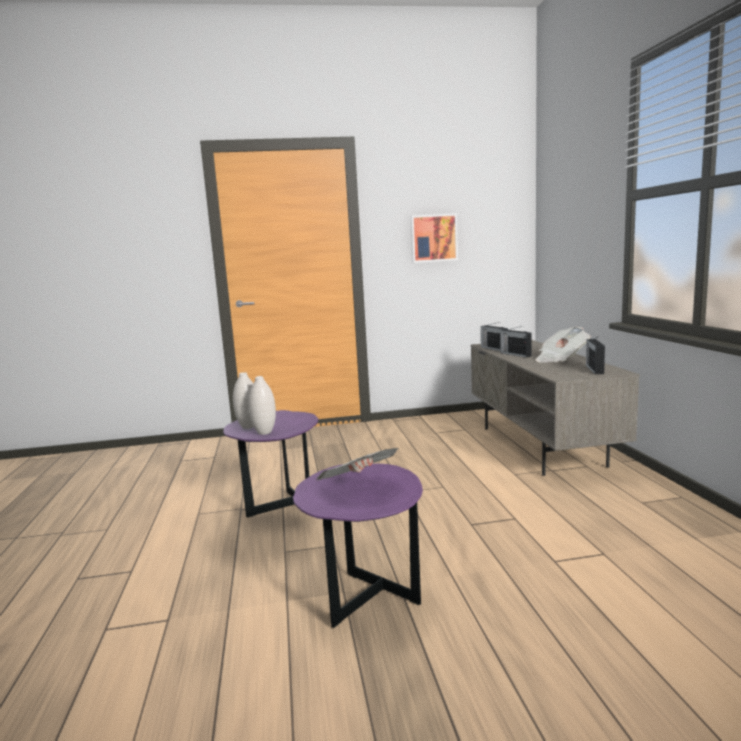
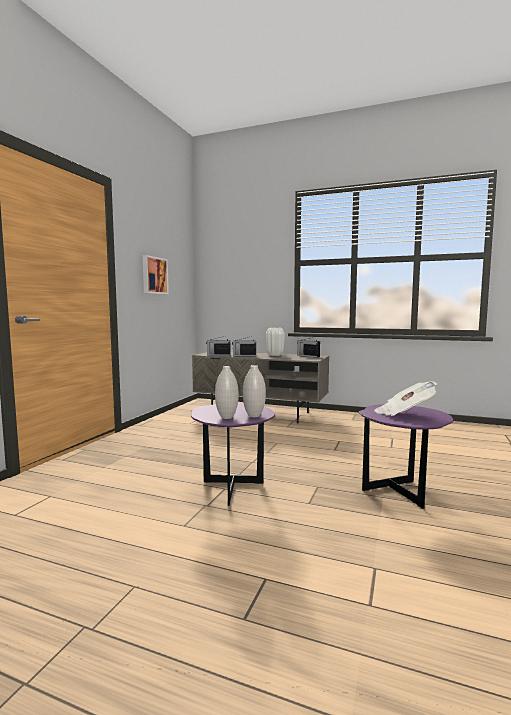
camera: 60 degrees left, 5 degrees down
newspaper [536,327,590,363] -> white vase [266,328,285,356]

